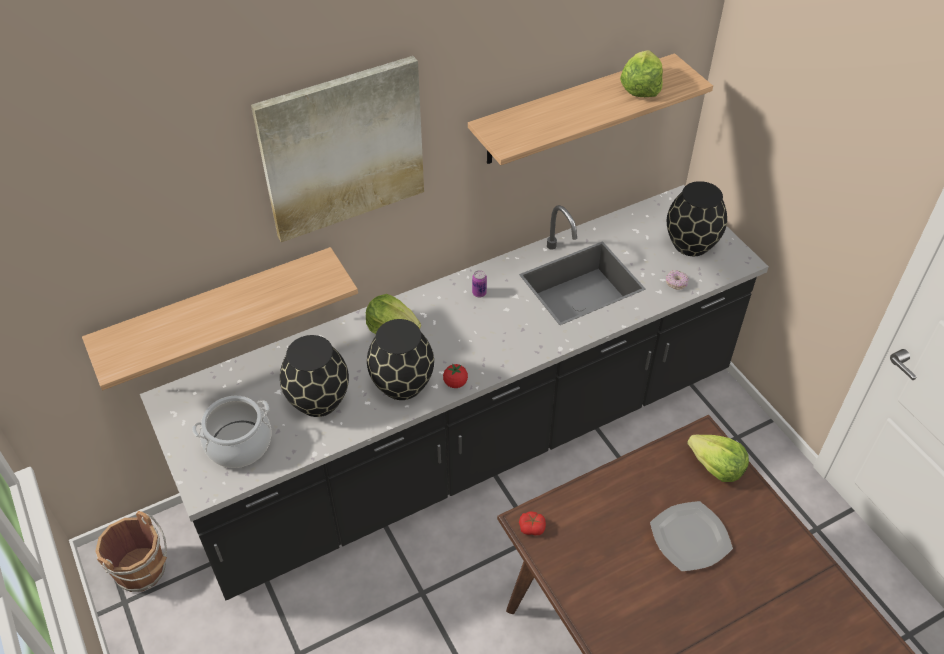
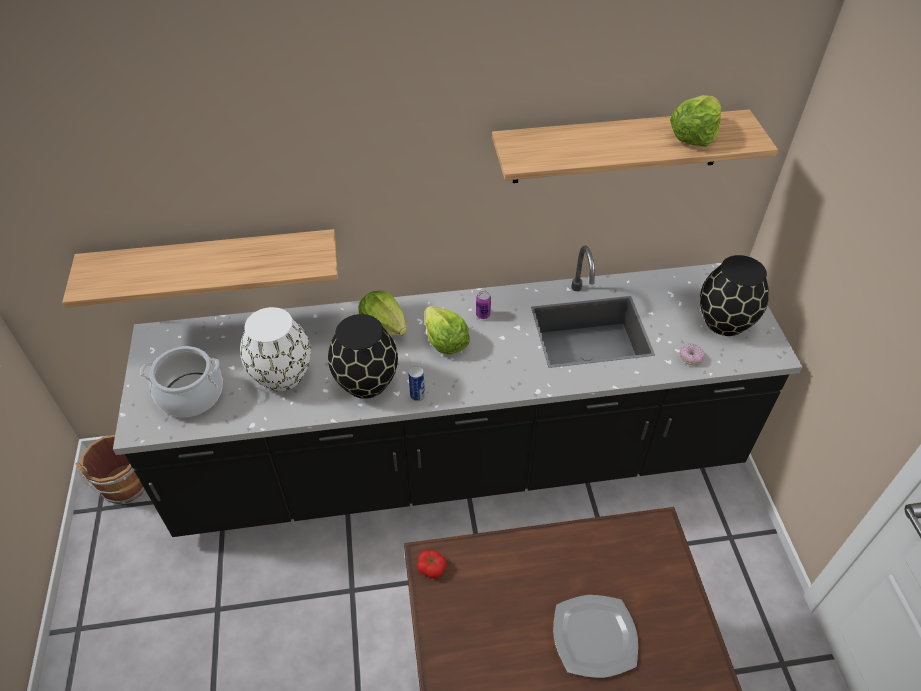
camera: 20 degrees right, 0 degrees up
picture [251,56,424,242] -> none
black vase [280,335,349,417] -> white vase [240,307,311,391]
tomato [443,363,468,388] -> can [408,366,425,401]
lettuce [687,435,749,482] -> lettuce moved to [425,306,470,354]

